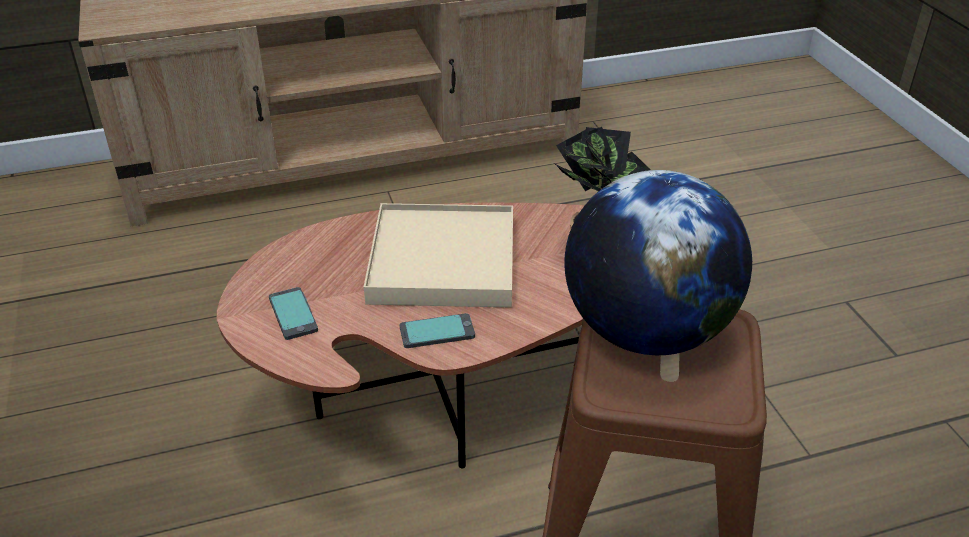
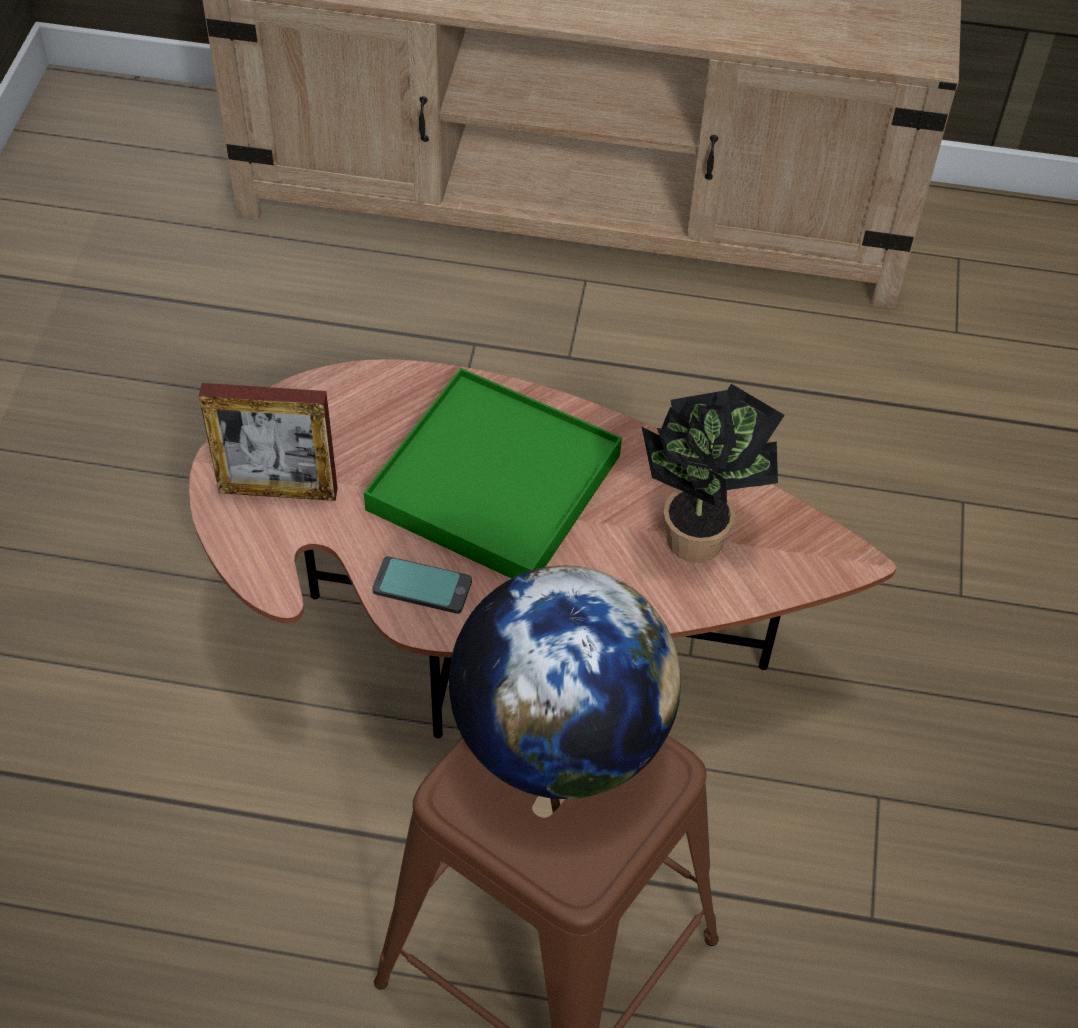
camera: 25 degrees right, 15 degrees up
phone [269,287,318,340] -> picture frame [199,383,338,501]
beige tray [364,203,513,307] -> green tray [364,368,622,579]

